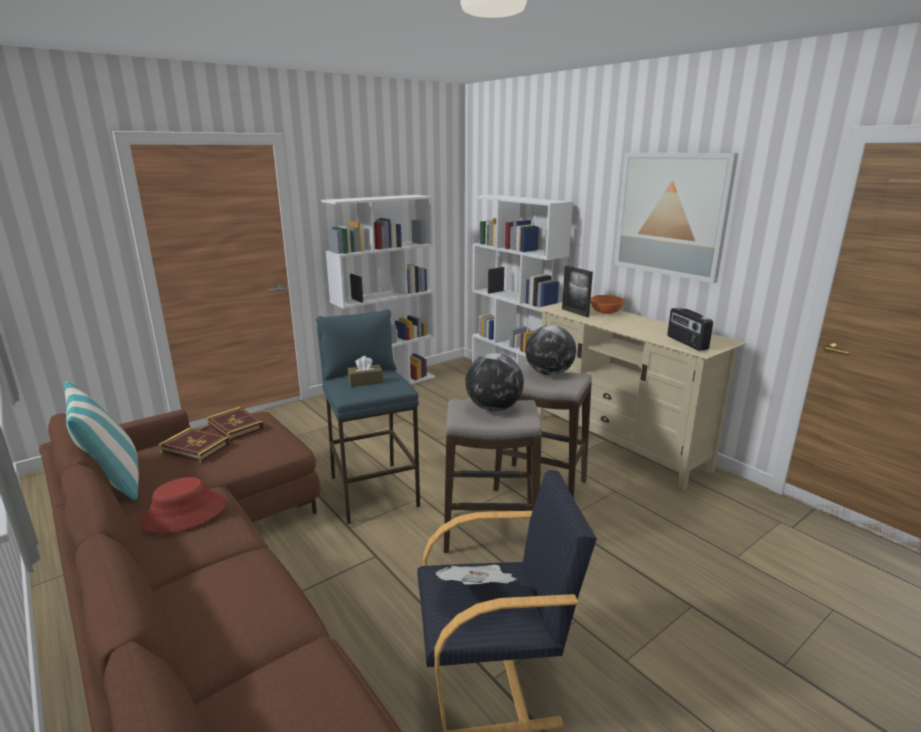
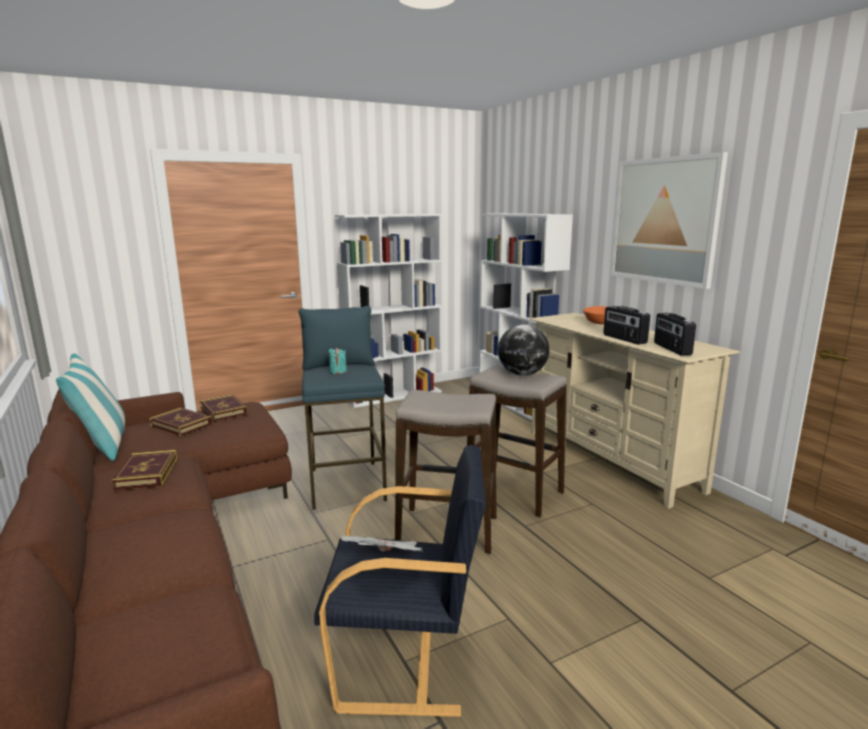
camera: 10 degrees right, 5 degrees down
red hat [141,477,226,533] -> book [112,450,177,491]
brown tissue box [348,356,383,387] -> turquoise candle [328,348,347,374]
globe [465,353,524,411] -> none
picture frame [562,266,593,317] -> none
none -> radio [603,306,650,345]

